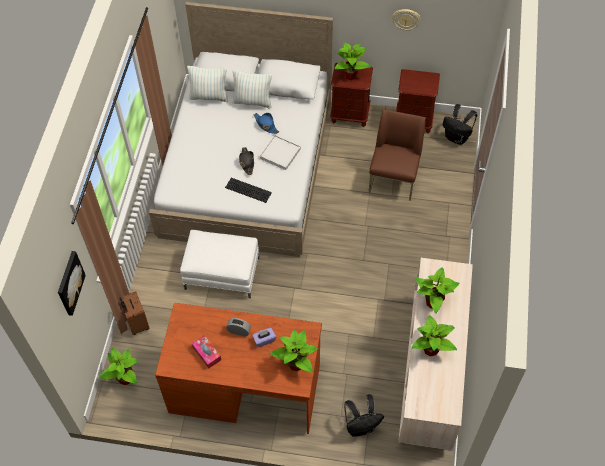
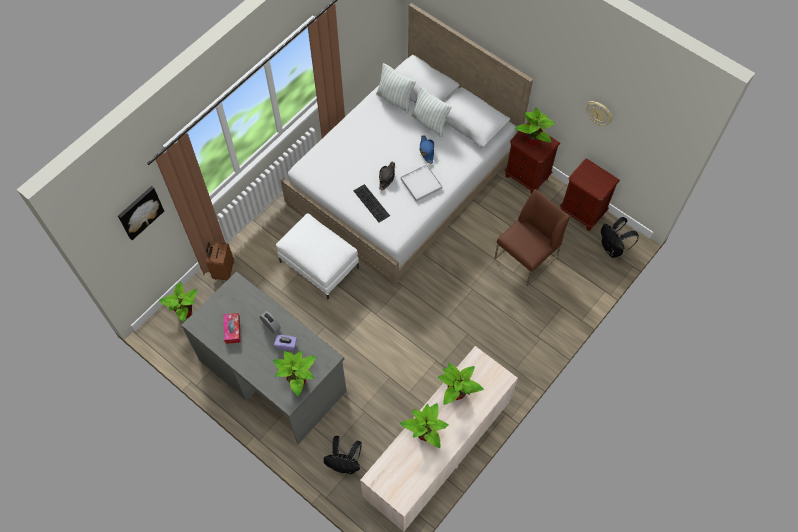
camera: 30 degrees right, 5 degrees up
brown desk [155,303,322,434] -> grey desk [181,271,347,444]

